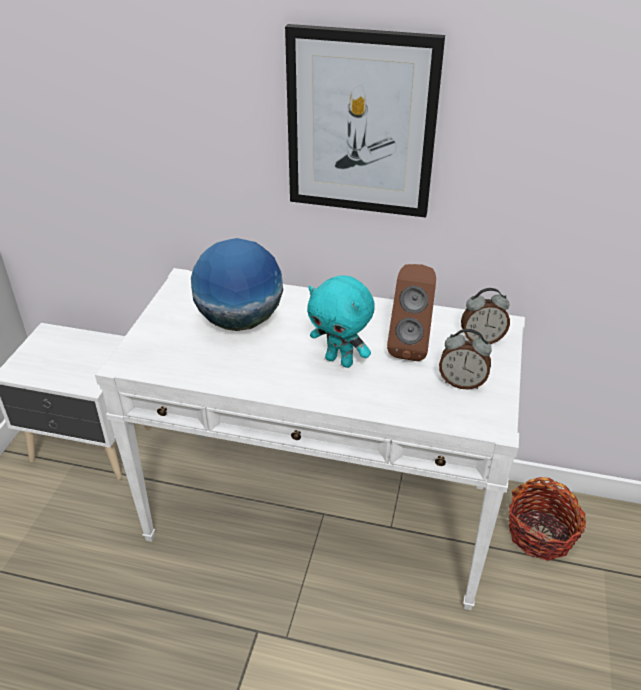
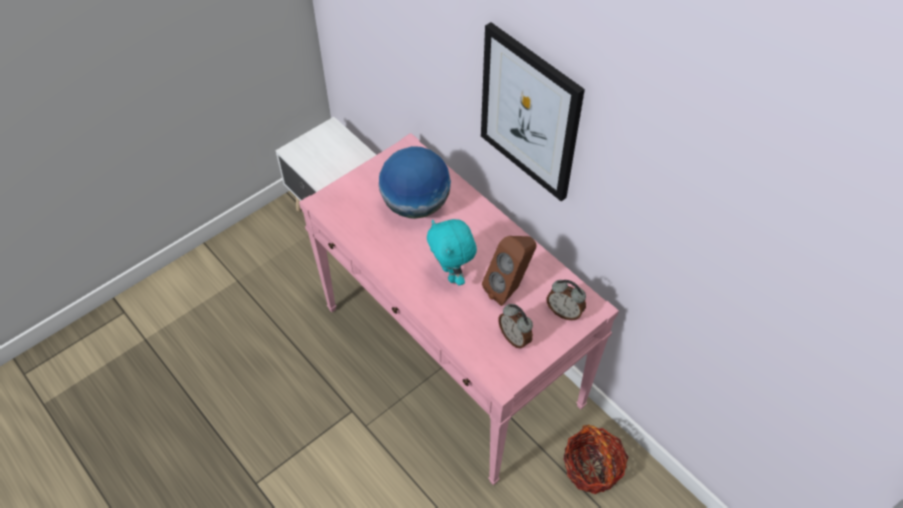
camera: 35 degrees right, 15 degrees up
white console table [95,268,525,610] -> pink console table [299,133,619,485]

